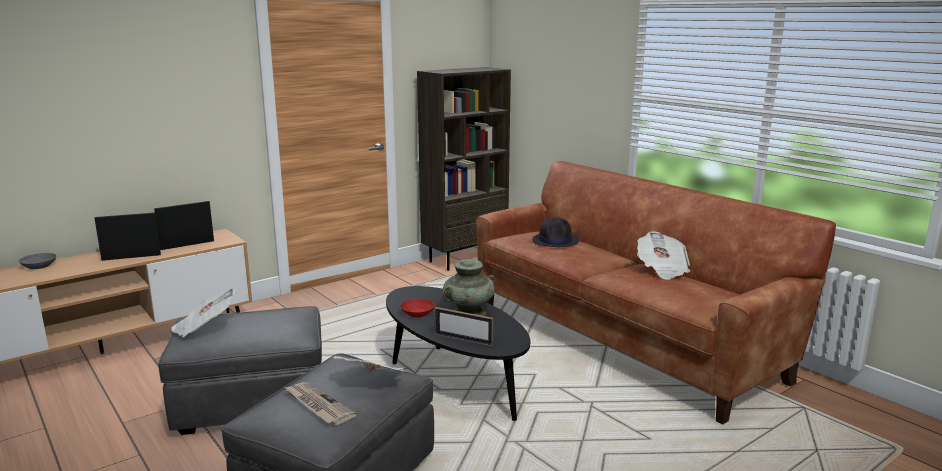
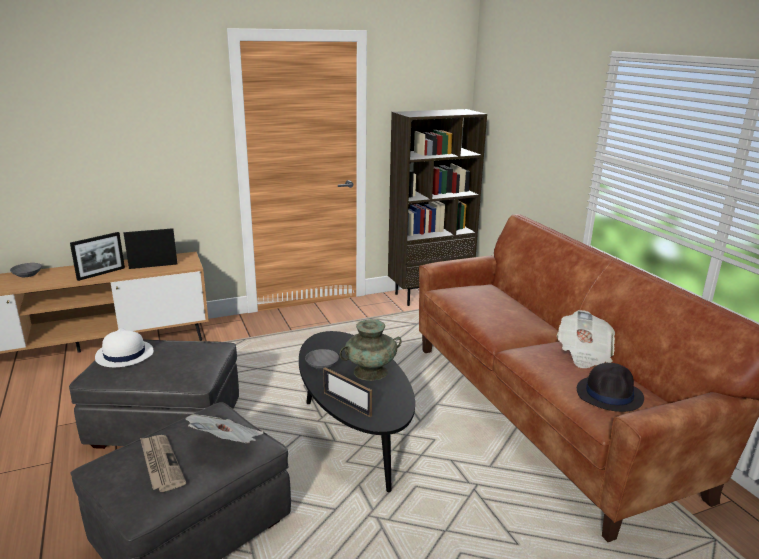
camera: 15 degrees right, 5 degrees up
picture frame [94,213,161,261] -> picture frame turned 135 degrees clockwise [70,232,125,281]
newspaper [171,288,236,337] -> white hat [95,328,153,367]
red bowl [400,299,435,317] -> grey bowl [305,349,339,370]
black hat [532,218,579,247] -> black hat moved to [577,363,644,412]

